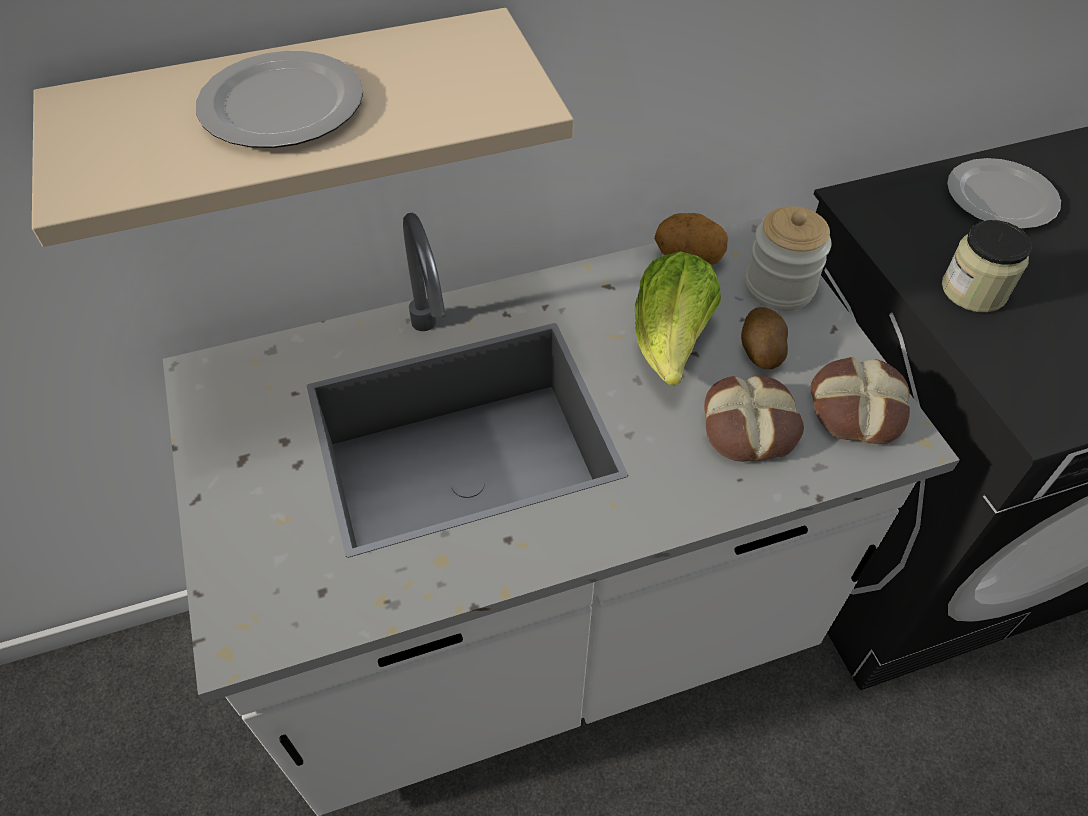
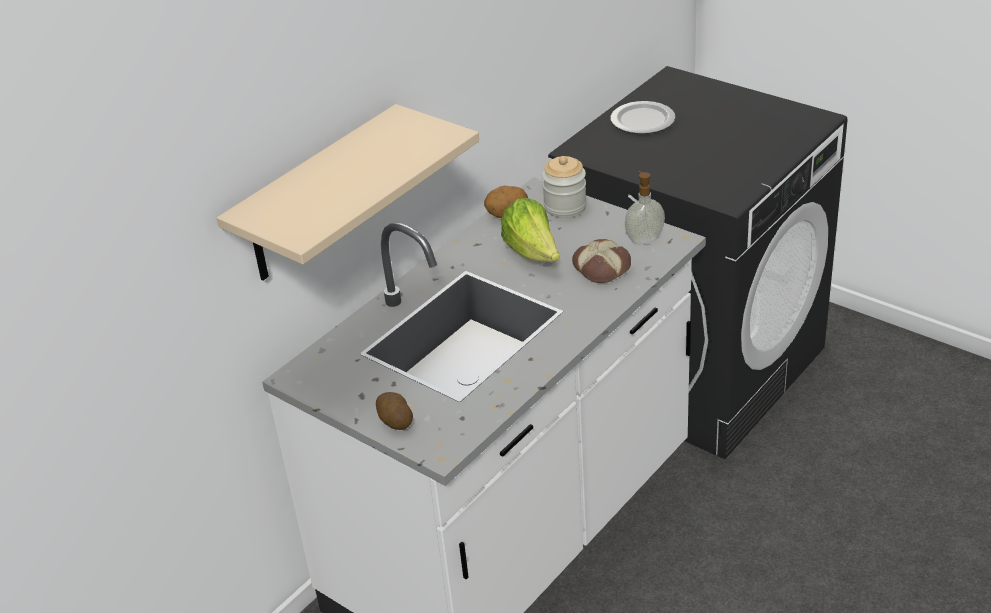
camera: 30 degrees left, 15 degrees down
plate [196,51,363,148] -> none
potato [741,307,788,369] -> potato moved to [376,392,413,430]
bread [810,357,910,444] -> soap dispenser [625,171,665,244]
jar [942,220,1032,312] -> none

